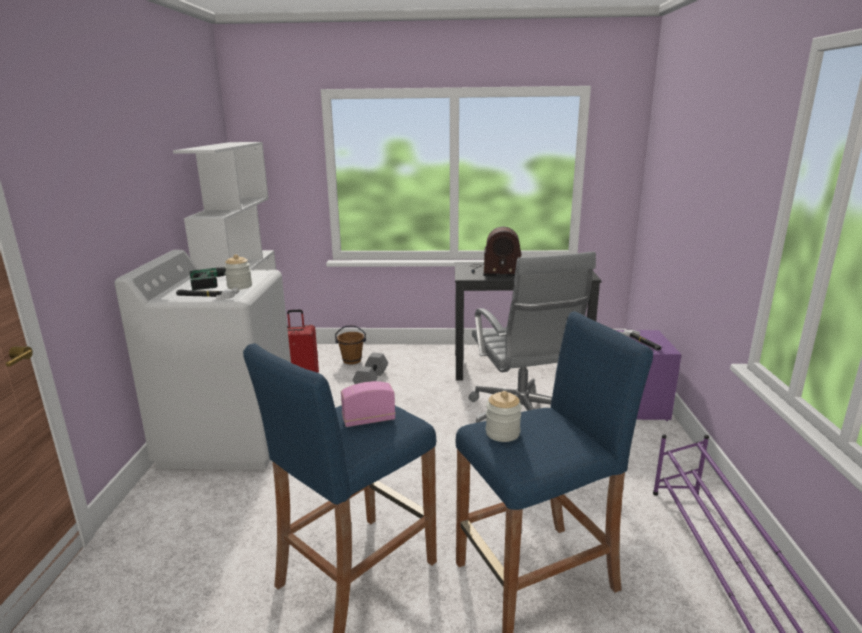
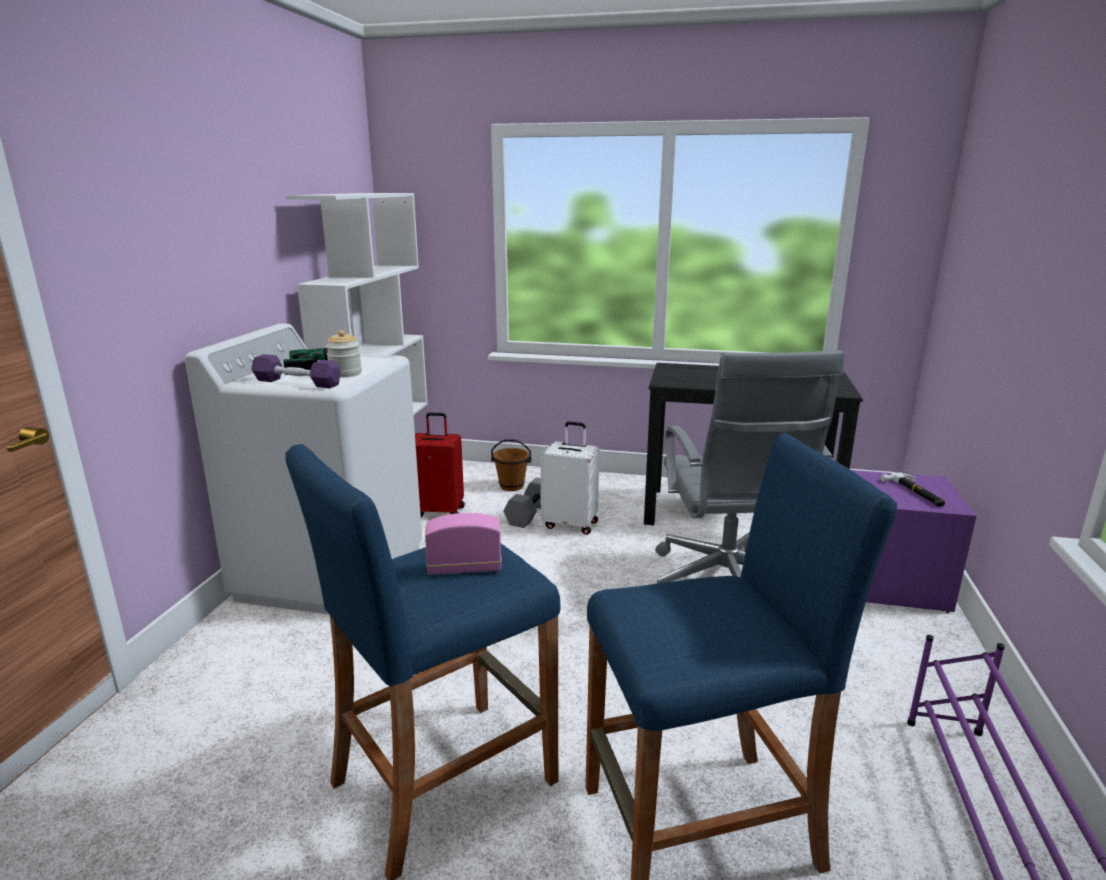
camera: 10 degrees right, 0 degrees up
hammer [176,287,239,300] -> purple dumbbell [251,354,341,389]
radio [471,227,521,277] -> none
jar [486,391,522,442] -> none
none -> white suitcase [541,421,600,535]

